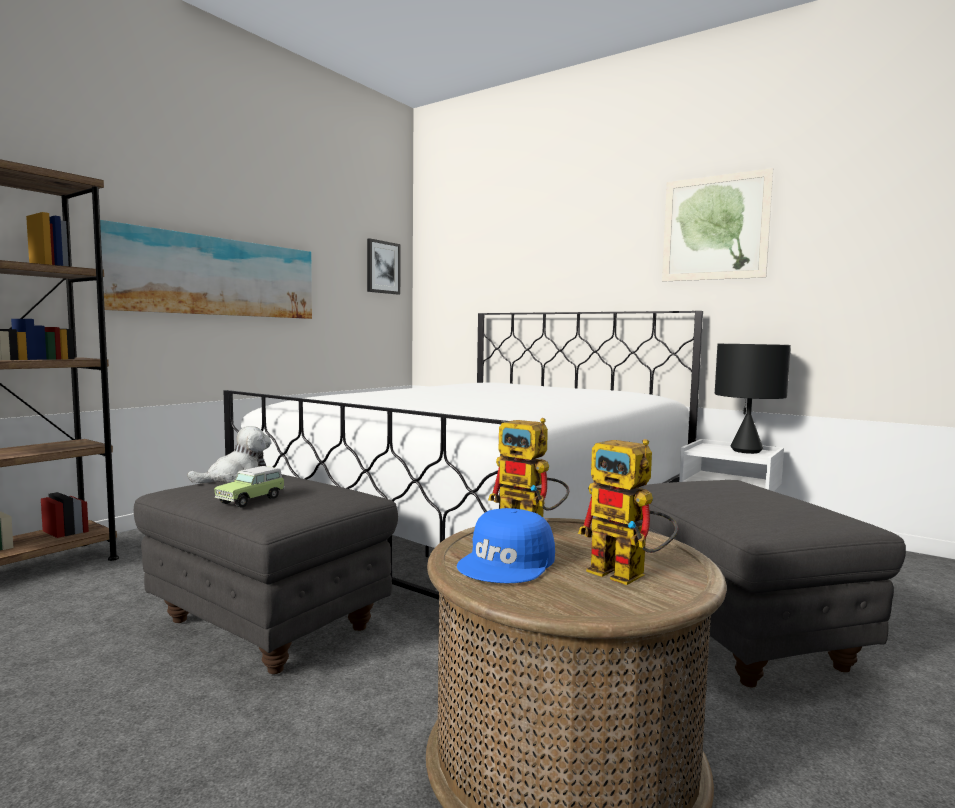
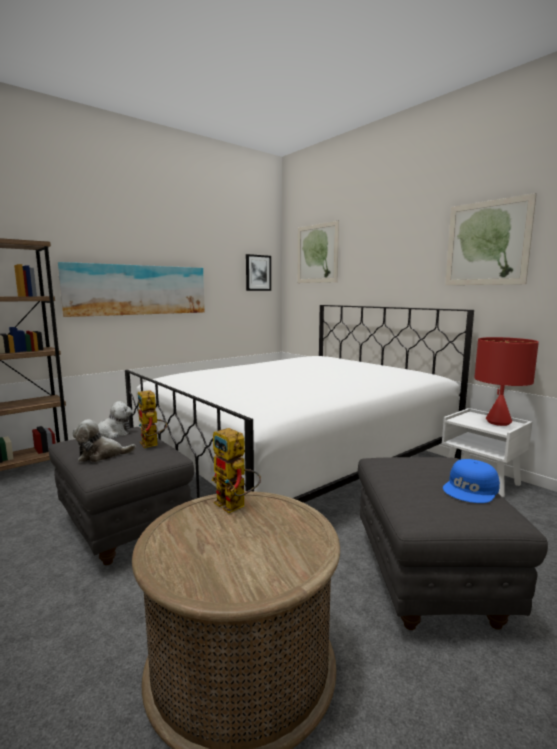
camera: 15 degrees right, 5 degrees up
toy car [214,466,285,508] -> plush toy [73,419,136,462]
blue cap [457,508,555,583] -> blue cap moved to [443,459,500,503]
toy robot [578,439,678,585] -> toy robot moved to [138,390,167,448]
black table lamp [715,344,791,454] -> red table lamp [474,337,539,426]
none -> picture [297,221,339,283]

